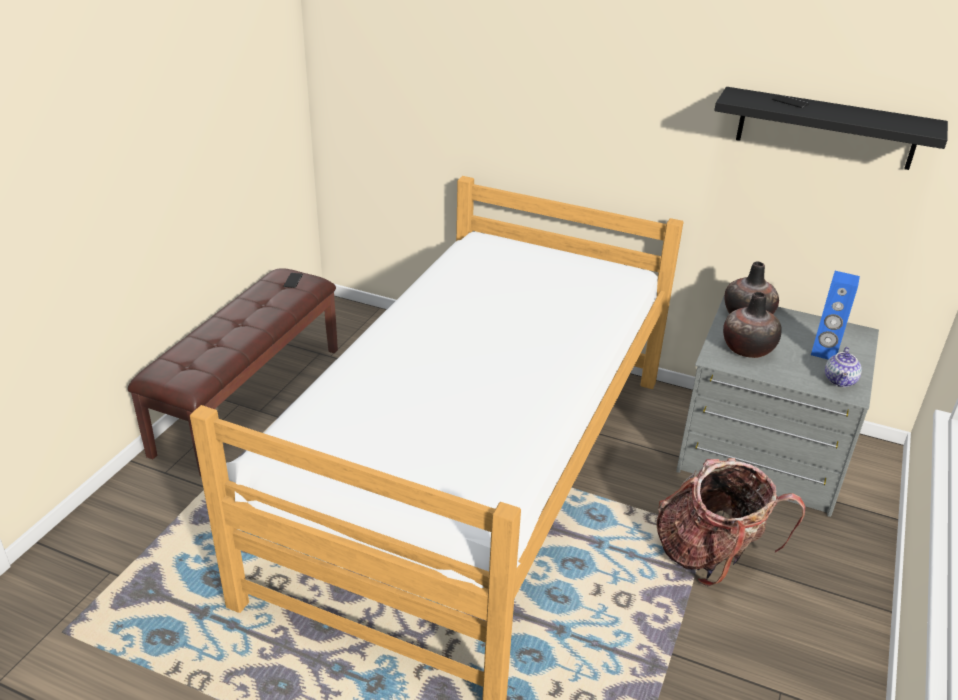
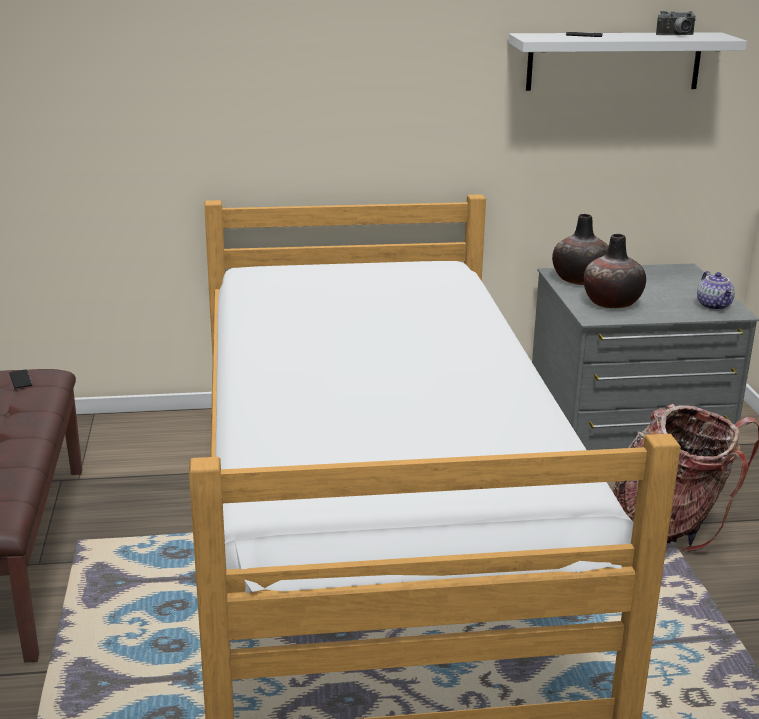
camera: 30 degrees left, 10 degrees down
black shelf [714,87,948,170] -> white shelf [509,33,747,91]
blue speaker [811,271,860,360] -> none
none -> camera [656,11,695,35]

